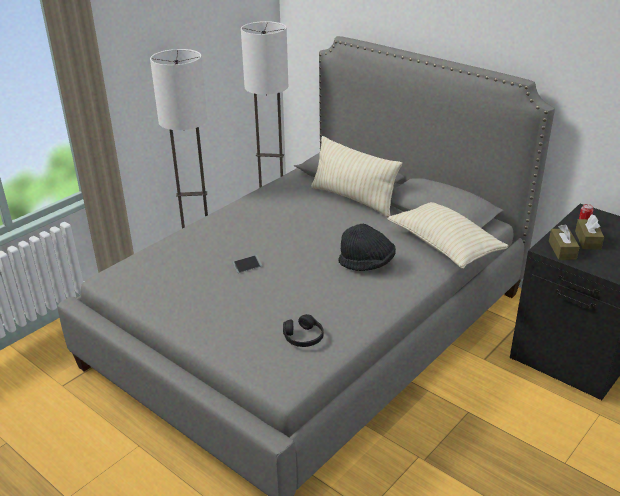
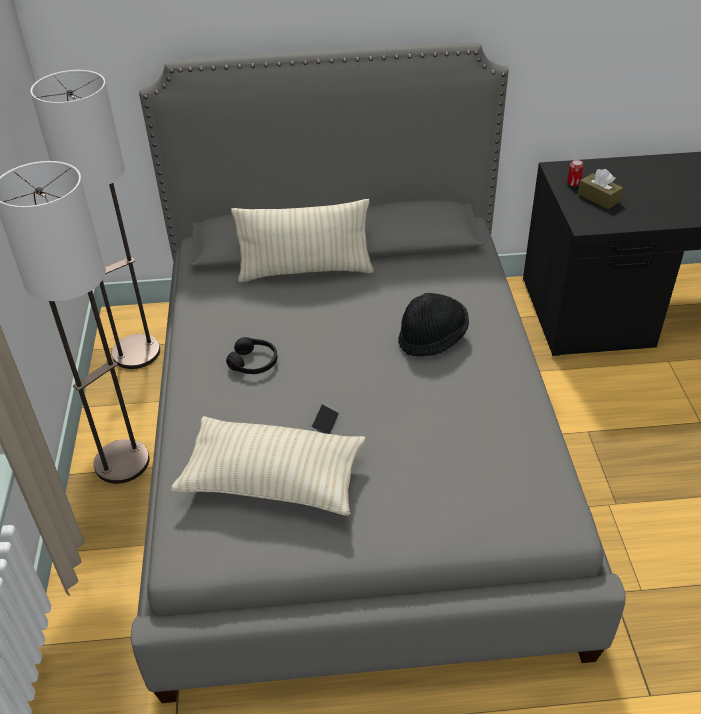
camera: 45 degrees left, 10 degrees up
black headphones [283,314,324,347] -> black headphones moved to [226,337,277,374]
beige pillow [388,202,508,269] -> beige pillow moved to [171,416,366,516]
brown tissue box [549,224,580,260] -> none

